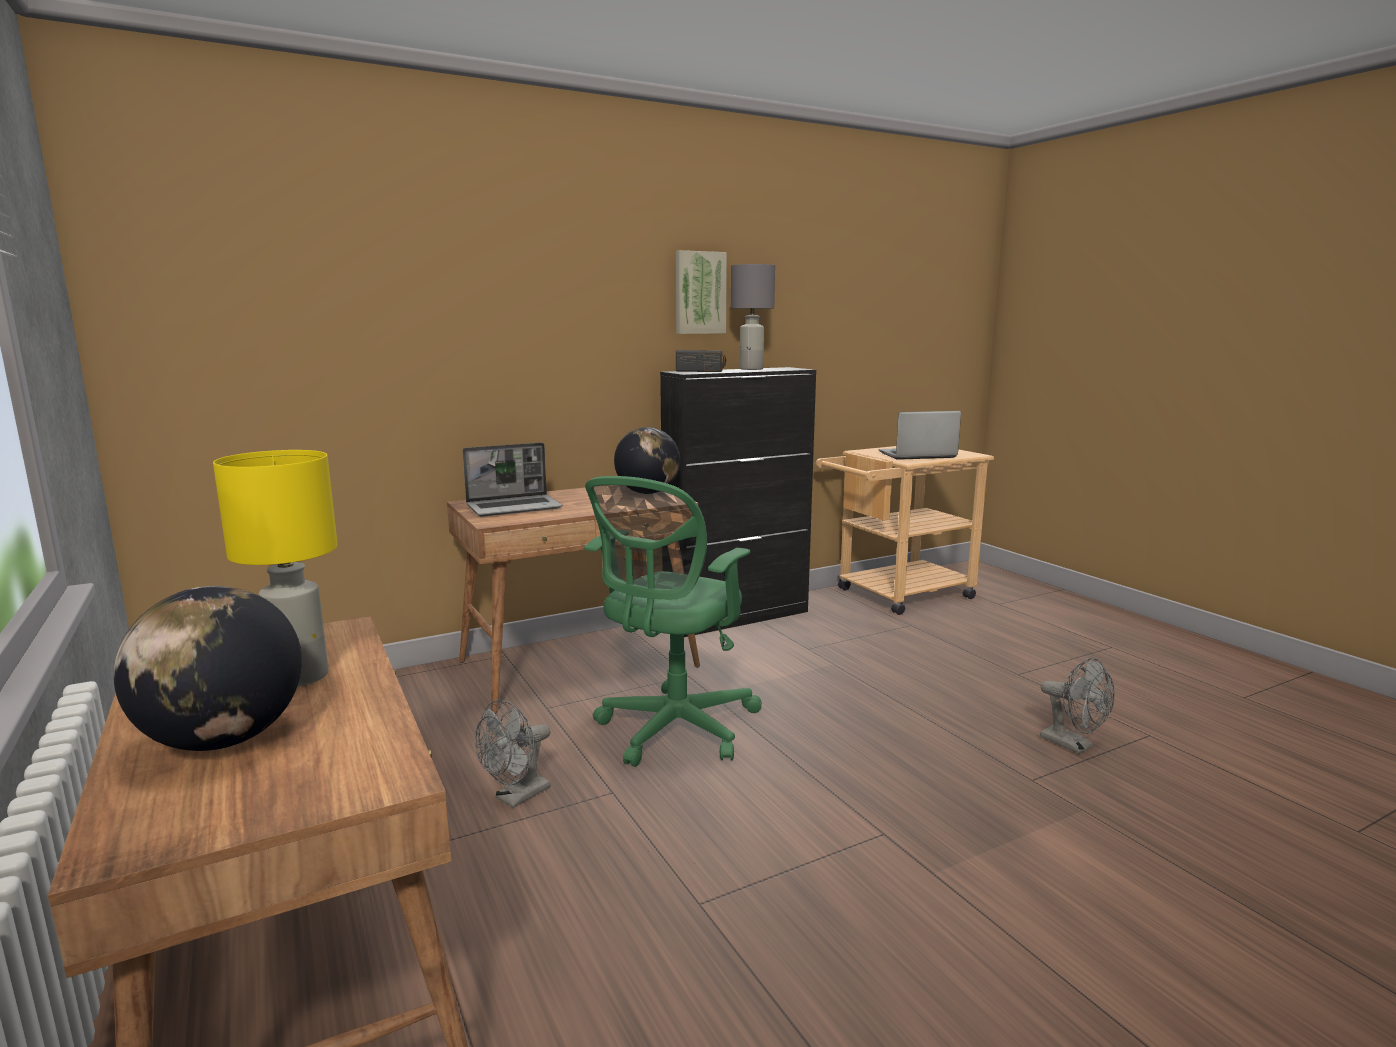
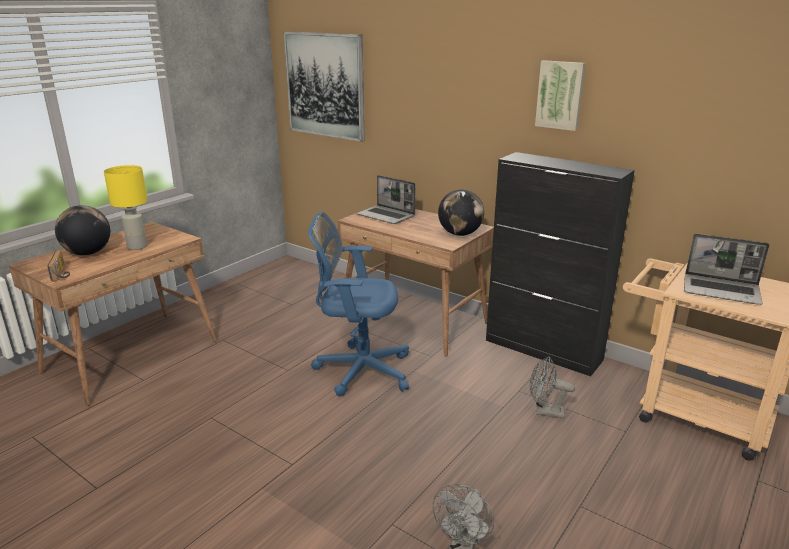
camera: 65 degrees right, 10 degrees up
grey fan [475,700,551,808] -> grey fan moved to [530,357,575,419]
green office chair [584,476,762,767] -> blue office chair [308,211,409,396]
radio [676,350,726,372] -> radio moved to [47,250,70,282]
grey table lamp [731,264,775,370] -> none
laptop [878,411,961,460] -> laptop turned 150 degrees clockwise [684,234,769,305]
none -> picture [284,31,365,142]

